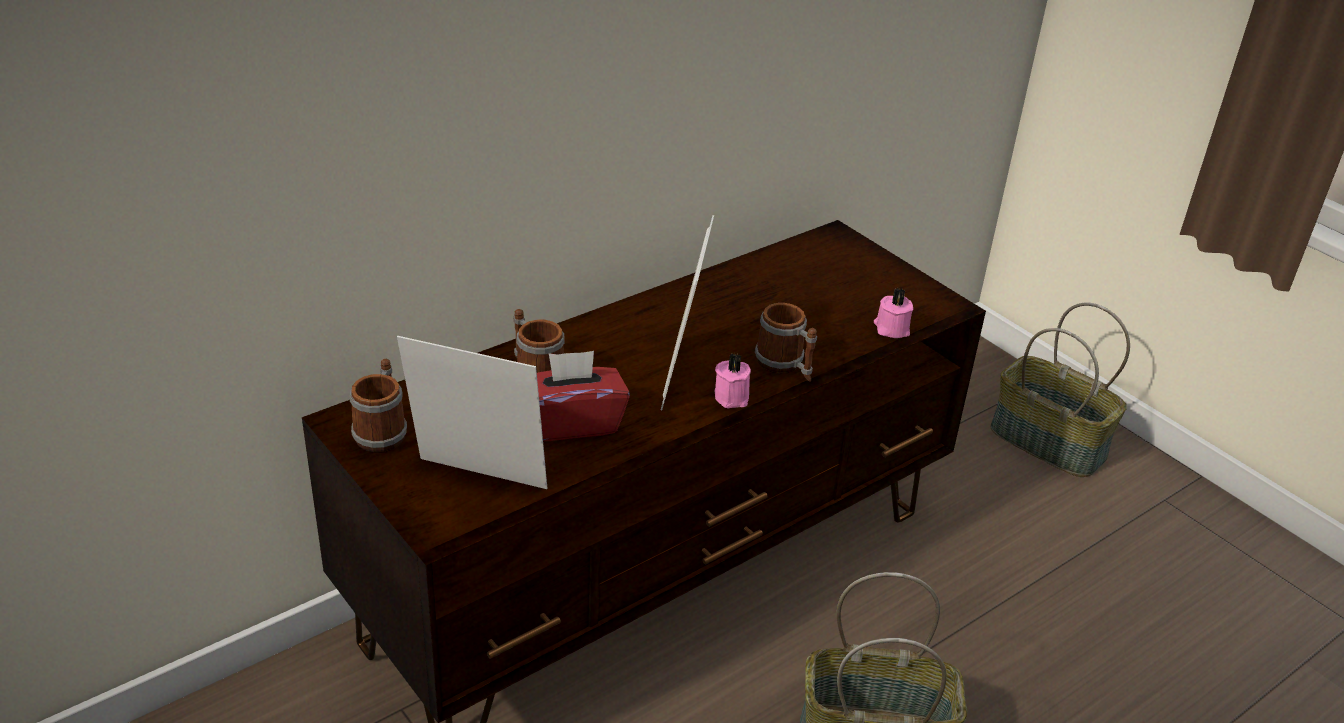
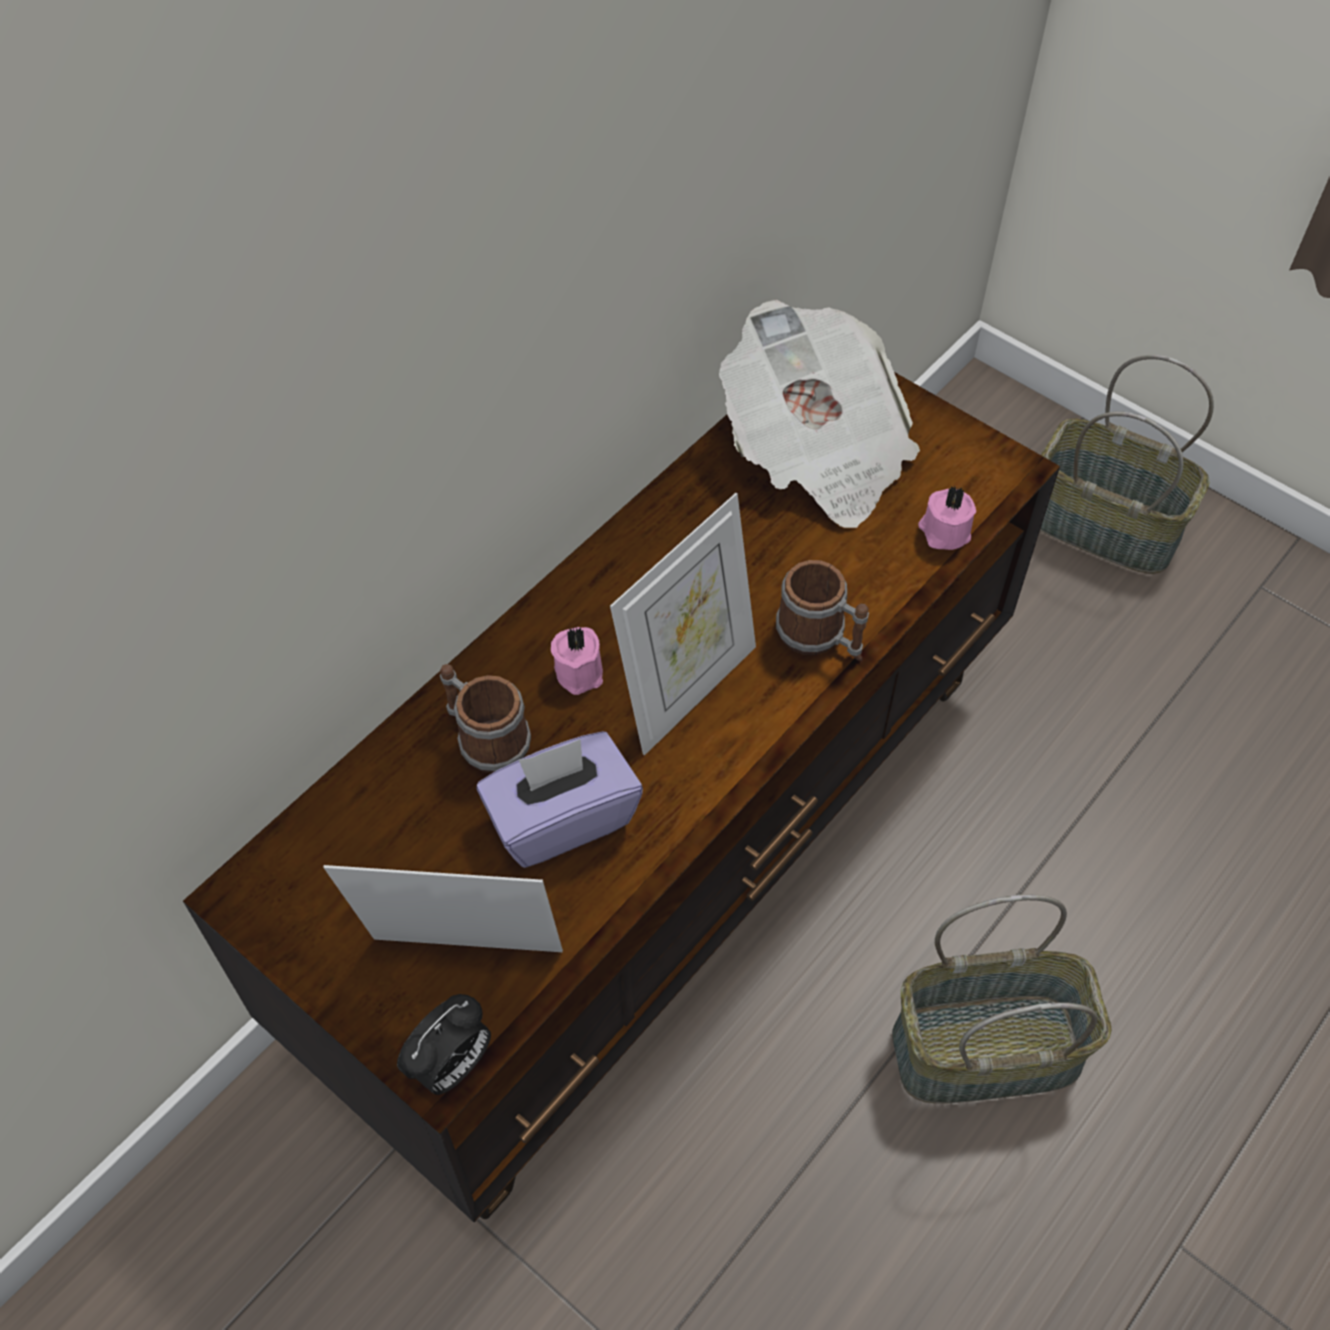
camera: 10 degrees left, 20 degrees up
mug [350,359,407,453] -> none
red tissue box [537,351,630,441] -> purple tissue box [477,731,643,868]
picture frame [661,215,714,410] -> picture frame turned 135 degrees counterclockwise [610,493,756,755]
pink candle [715,352,751,408] -> pink candle moved to [551,627,603,695]
none -> alarm clock [397,994,491,1095]
none -> newspaper [719,300,920,528]

